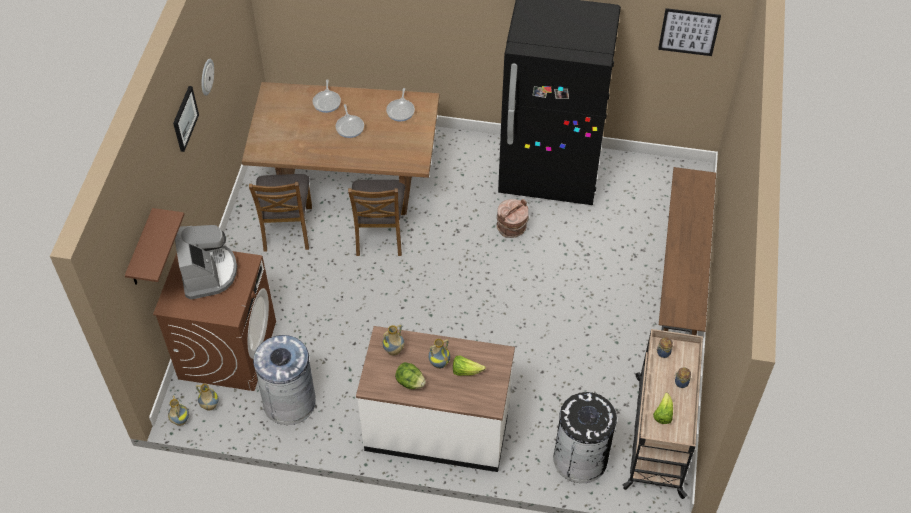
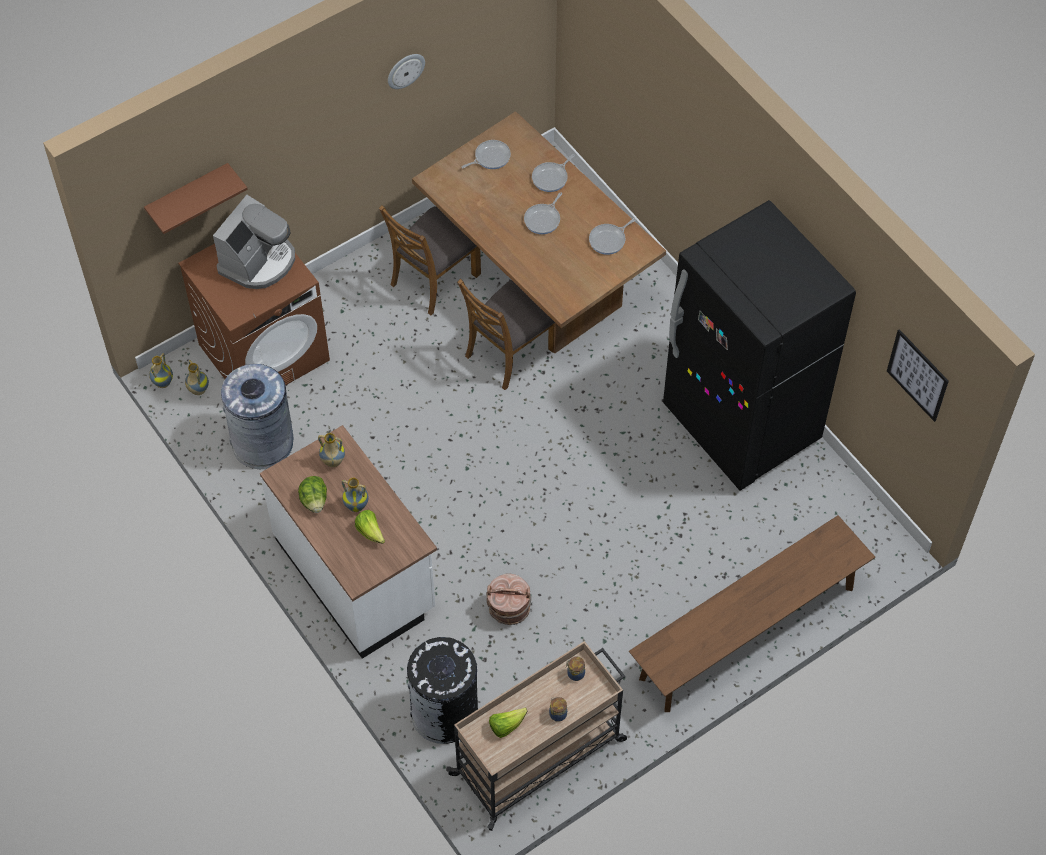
camera: 45 degrees right, 5 degrees up
picture [173,86,199,152] -> none
brown bucket [497,199,529,238] -> brown bucket moved to [486,573,531,625]
none -> frying pan [461,140,511,169]

